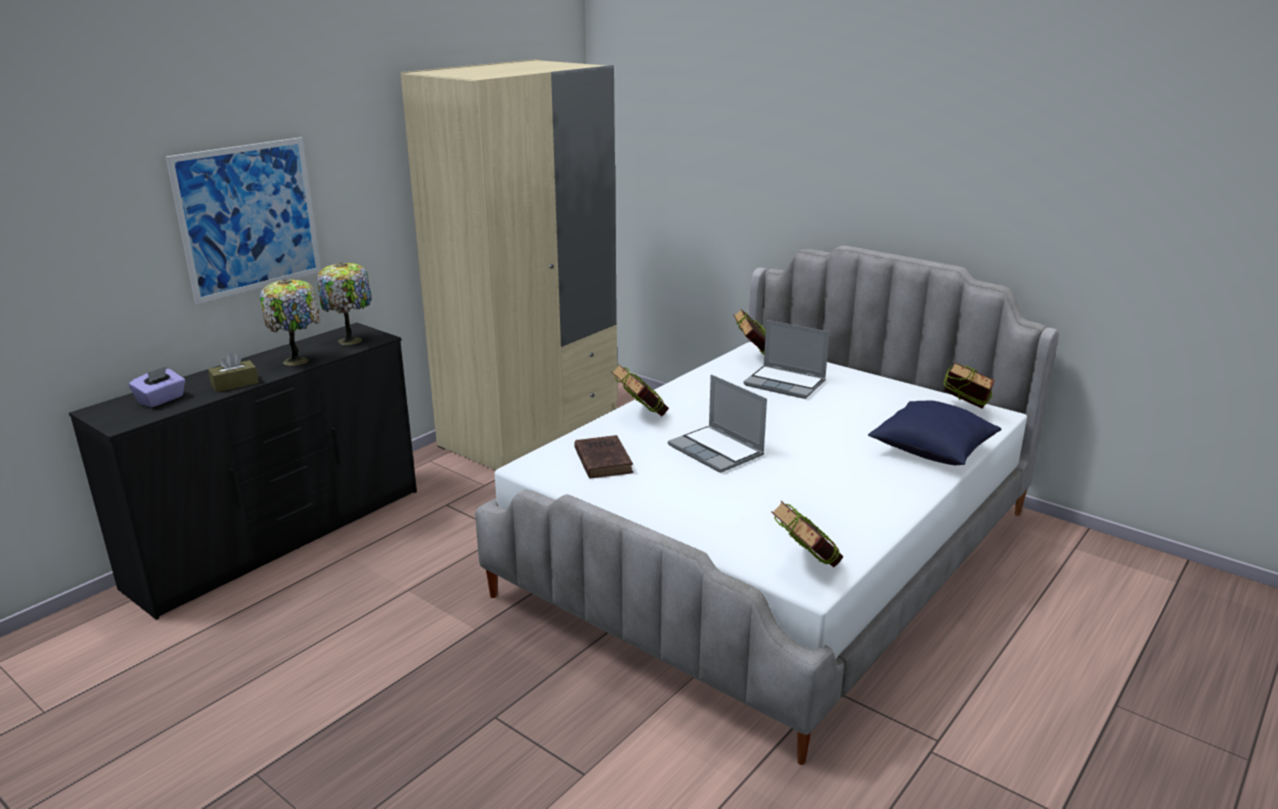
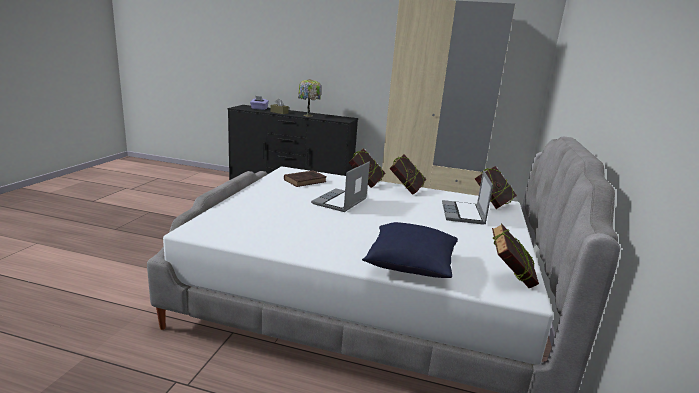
camera: 65 degrees right, 5 degrees down
picture [166,137,321,304] -> none
table lamp [317,263,372,345] -> none
book [771,501,844,568] -> book moved to [389,154,426,195]

